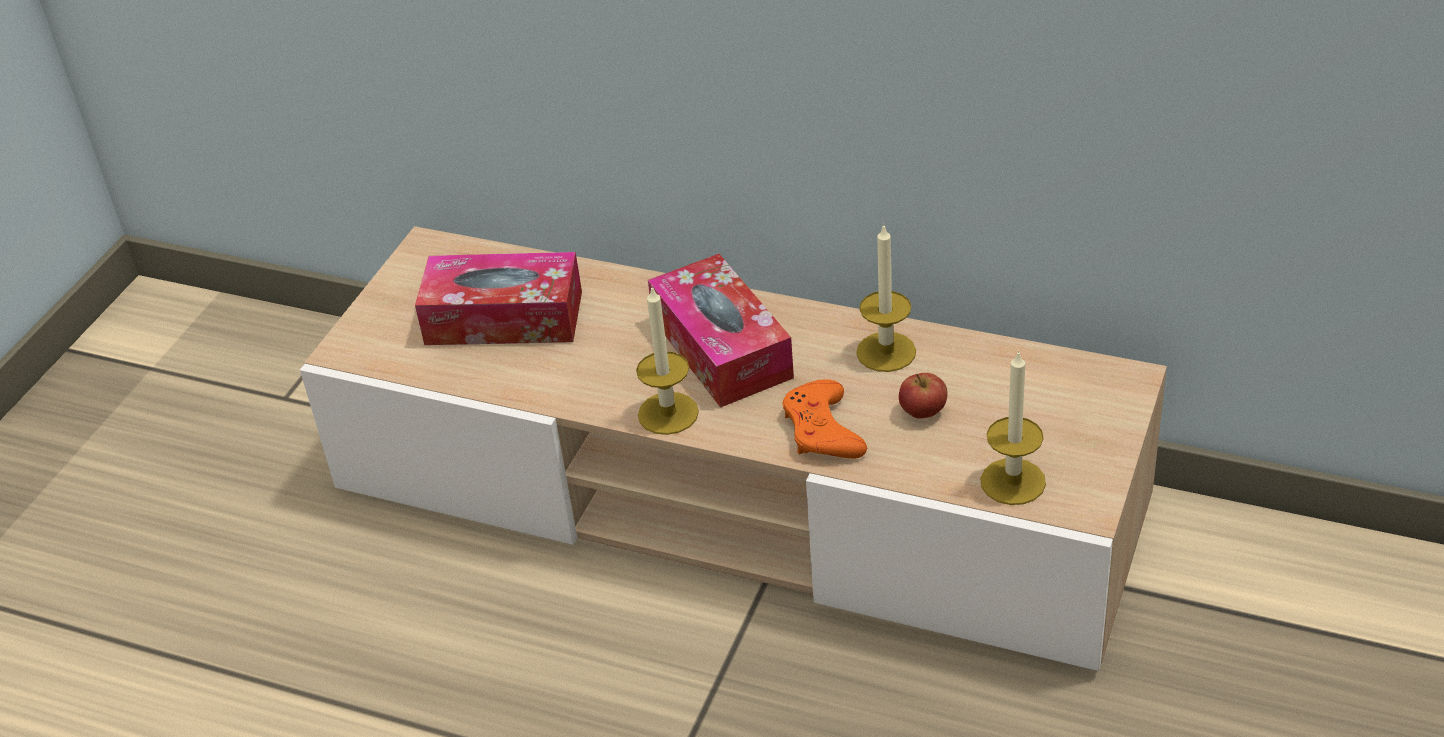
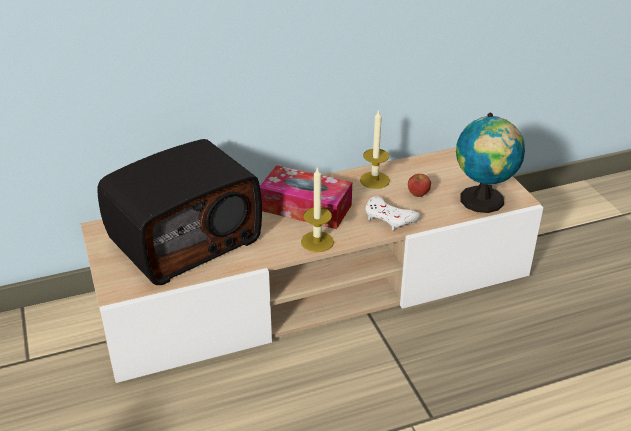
camera: 45 degrees left, 5 degrees down
tissue box [415,252,582,345] -> radio [98,139,262,285]
orange game controller [783,379,867,459] -> white game controller [365,196,420,230]
candle [980,350,1046,505] -> globe [456,113,525,213]

